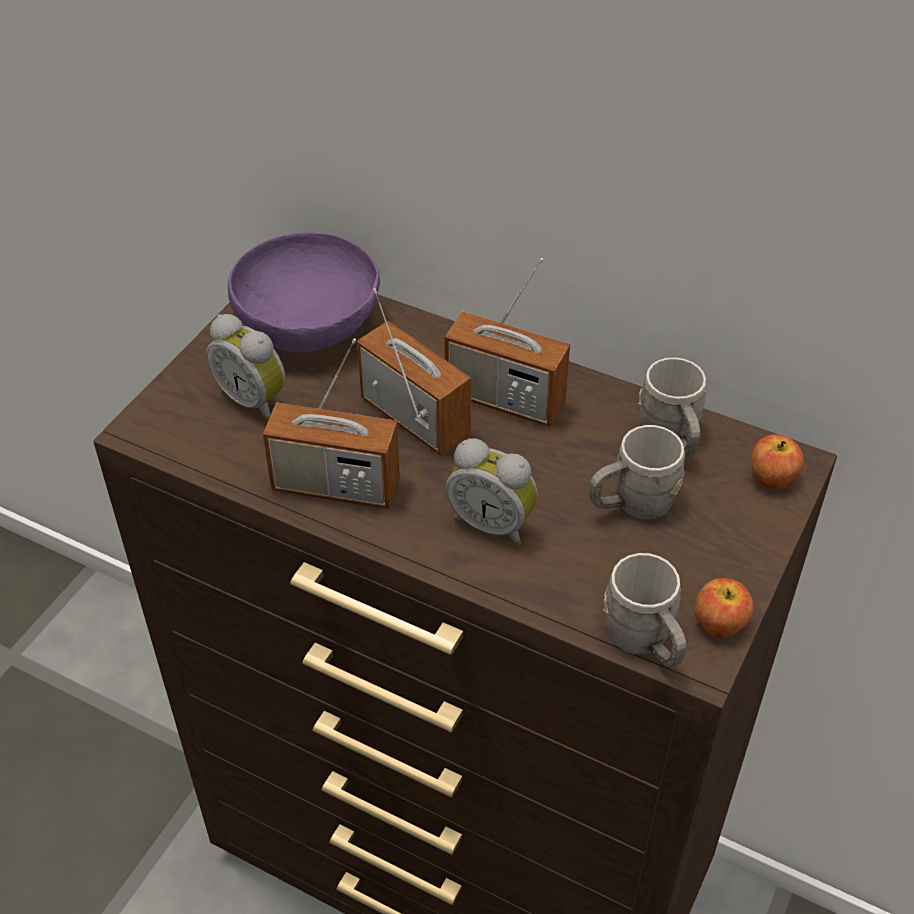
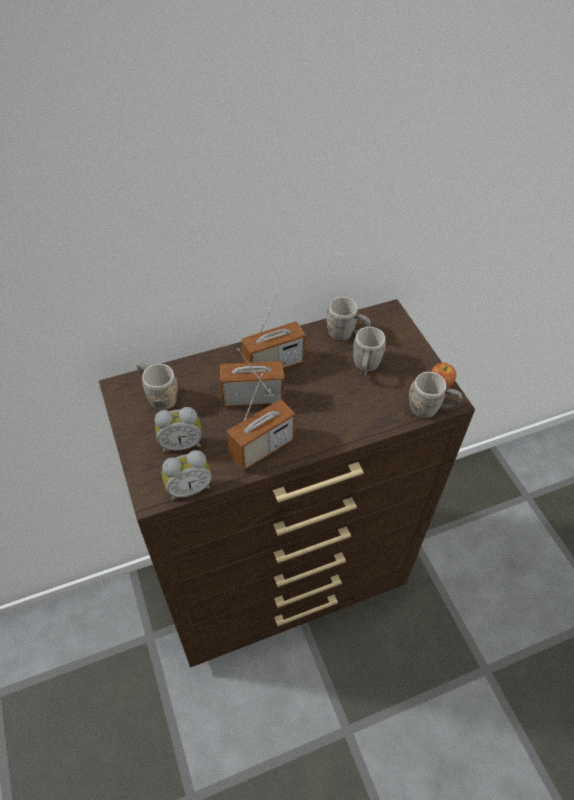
camera: 50 degrees left, 5 degrees up
purple bowl [228,232,380,352] -> grey mug [137,362,178,410]
alarm clock [446,438,538,546] -> alarm clock moved to [162,450,212,501]
apple [751,434,804,489] -> none

